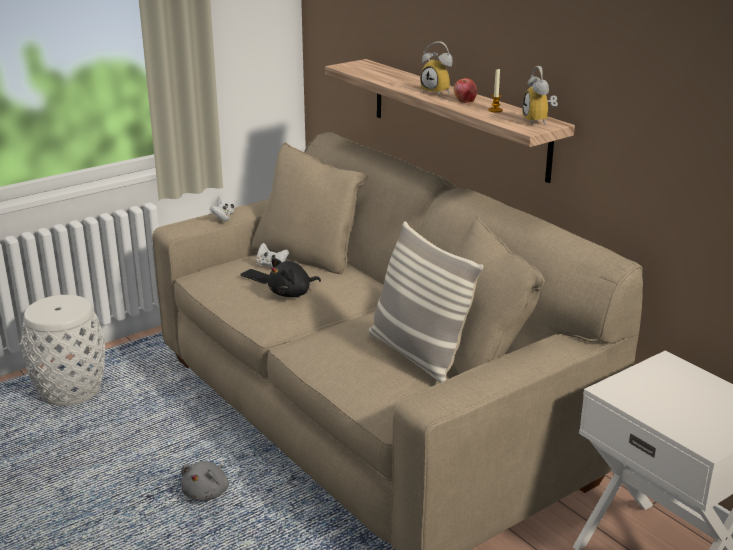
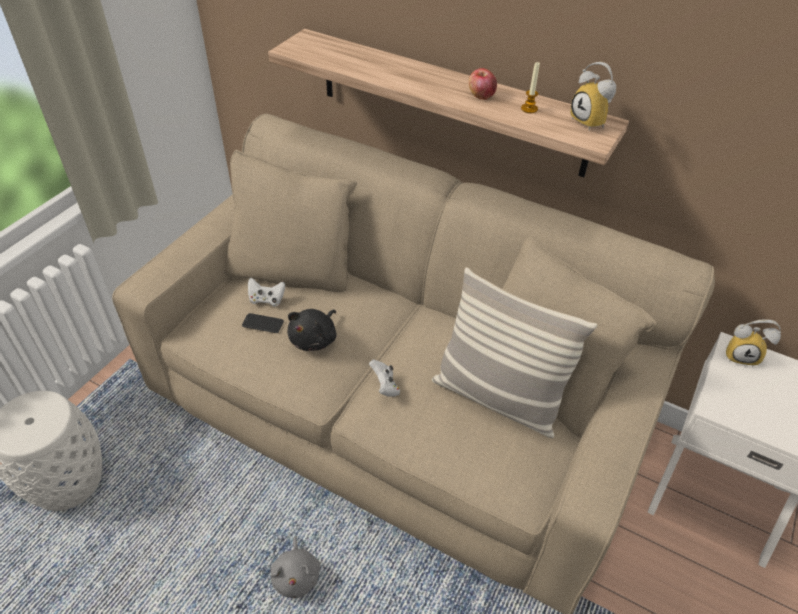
camera: 25 degrees left, 20 degrees up
white game controller [210,196,234,221] -> white game controller moved to [369,360,400,396]
alarm clock [420,41,453,95] -> alarm clock moved to [726,319,781,367]

